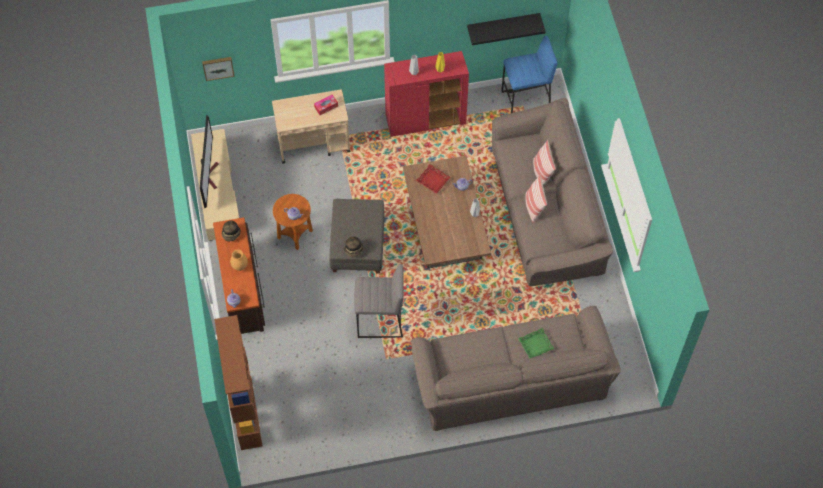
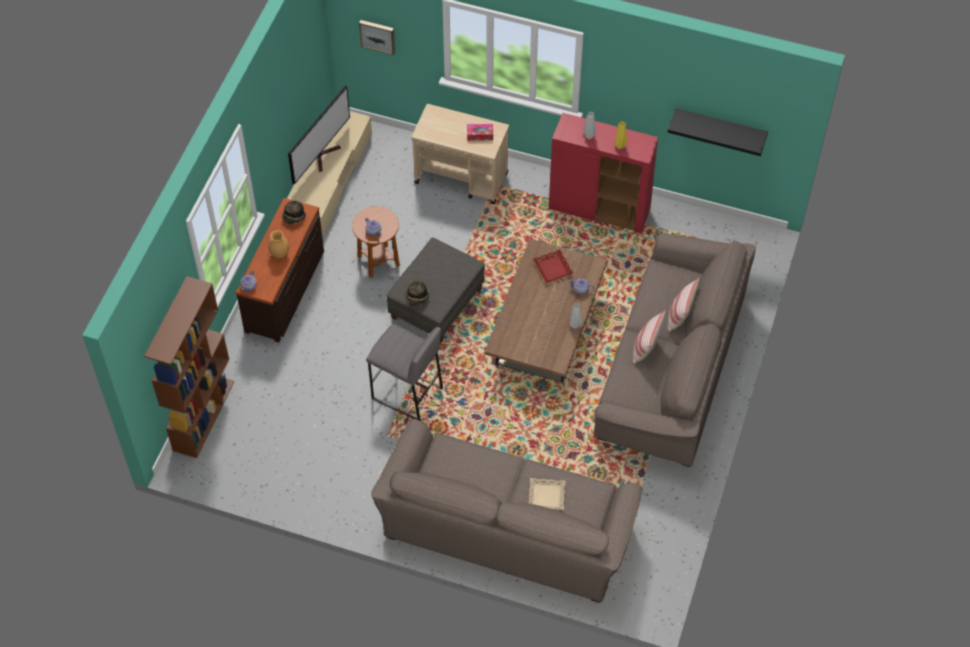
camera: 30 degrees right, 5 degrees down
blue stool [501,35,557,113] -> none
green tray [518,328,554,358] -> beige tray [529,478,566,510]

